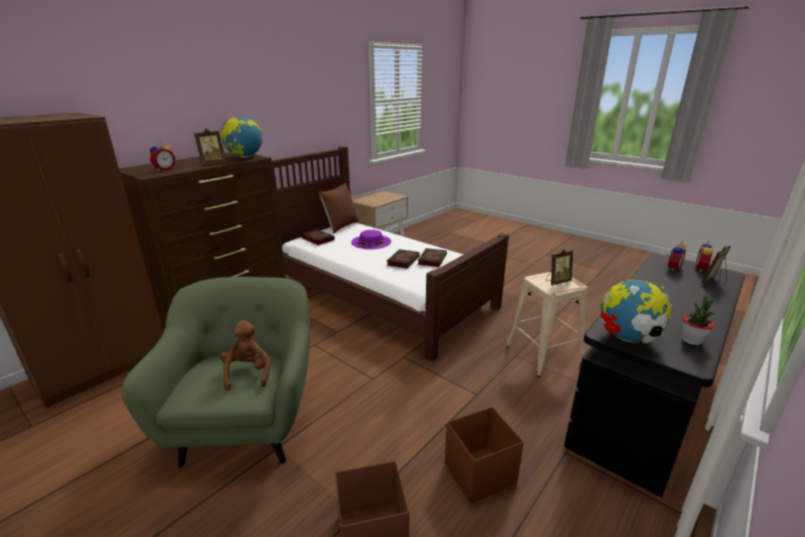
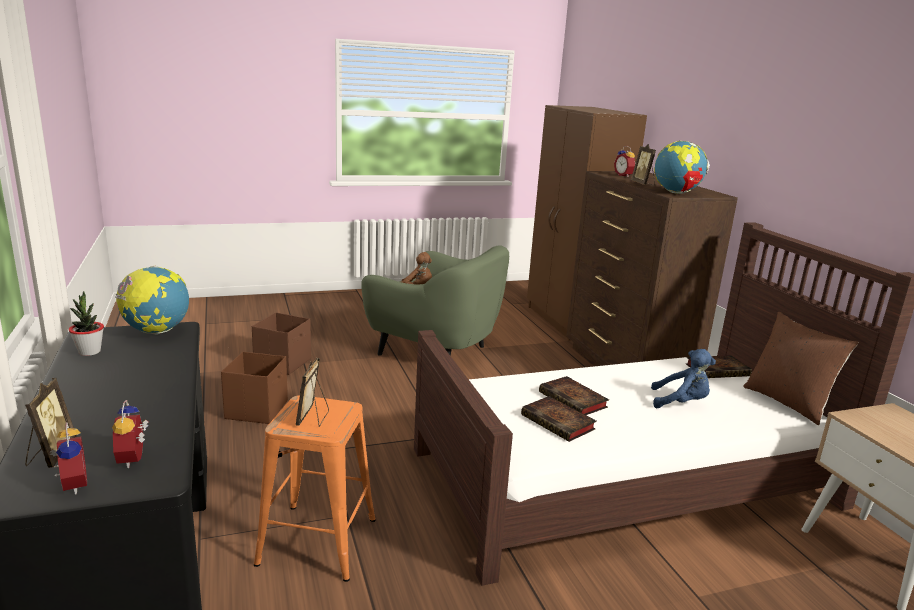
camera: 120 degrees right, 5 degrees down
purple hat [351,230,391,249] -> blue plush toy [651,349,716,408]
beige stool [506,272,588,377] -> orange stool [254,395,376,582]

